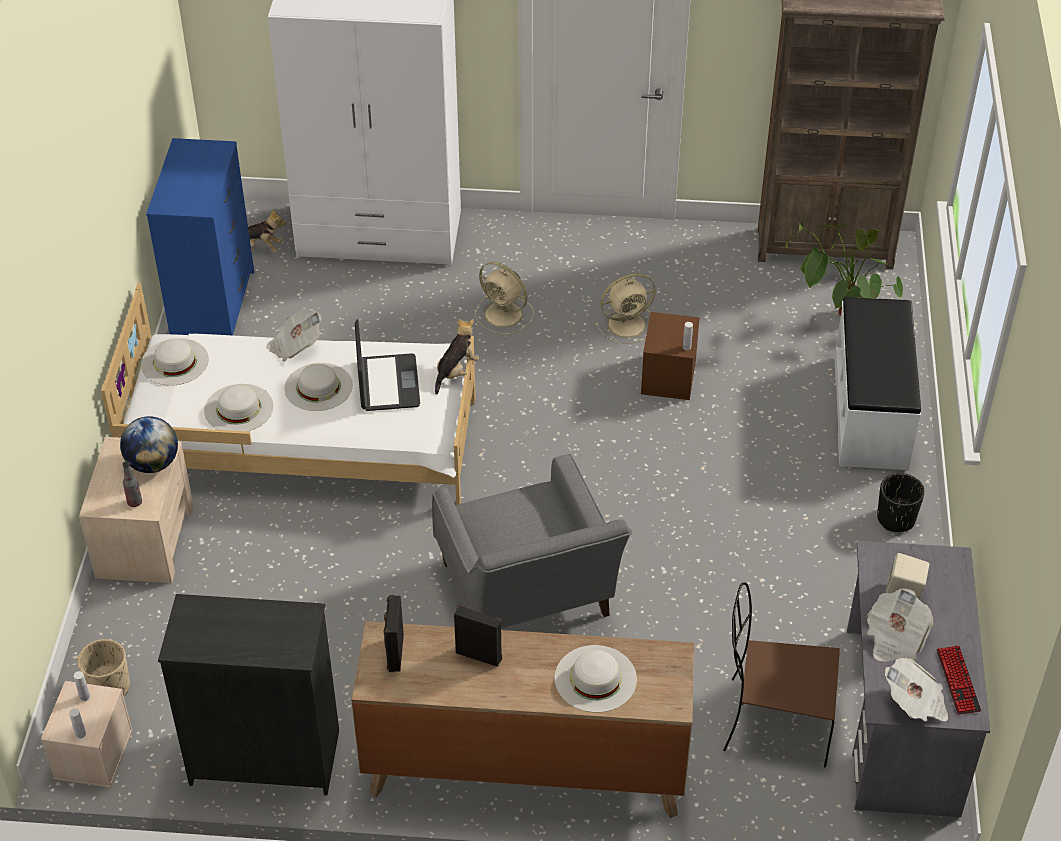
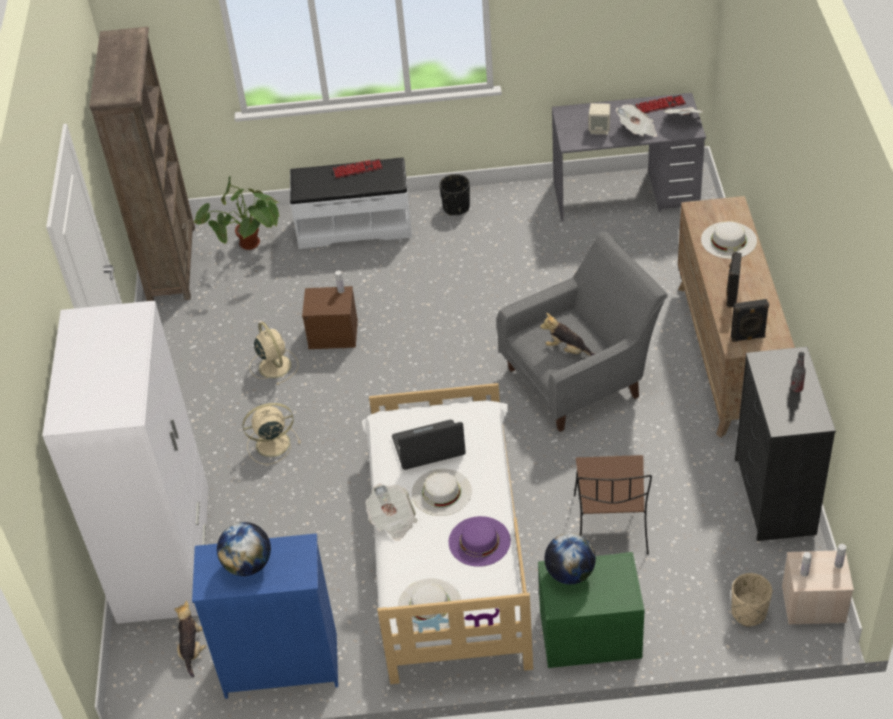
camera: 95 degrees left, 0 degrees up
beige nightstand [79,437,193,583] -> green nightstand [538,552,645,668]
bottle [122,461,142,507] -> bottle moved to [790,352,806,392]
white hat [204,384,273,431] -> purple hat [449,516,511,567]
plush toy [435,319,479,394] -> plush toy moved to [540,313,595,356]
beige fan [475,262,534,334] -> beige fan turned 135 degrees counterclockwise [242,403,301,465]
brown chair [723,582,840,767] -> brown chair moved to [574,455,652,555]
none -> globe [217,522,271,576]
none -> keyboard [333,159,383,178]

